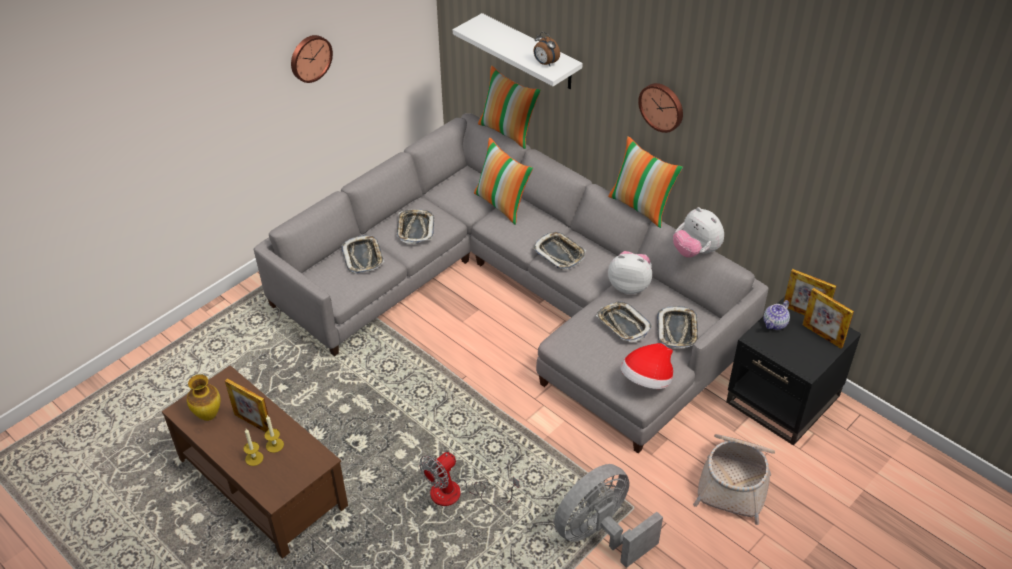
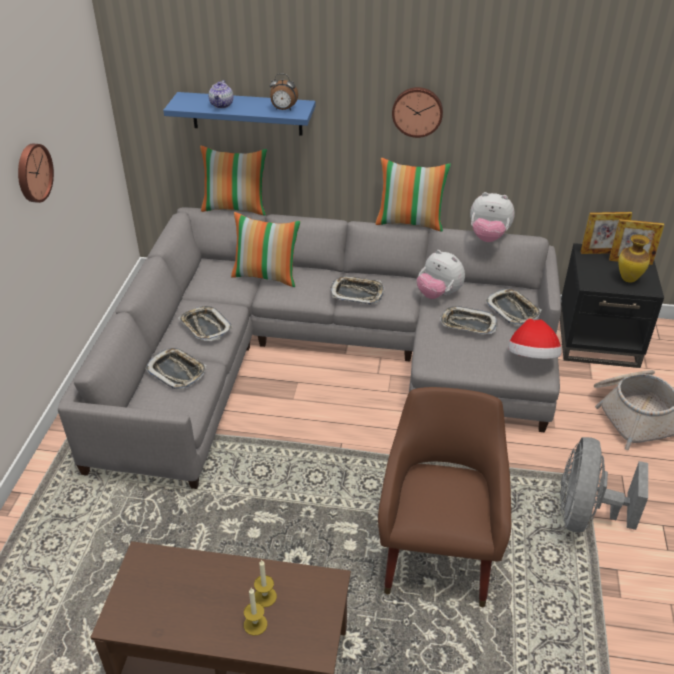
camera: 35 degrees left, 5 degrees down
vase [187,374,221,421] -> vase moved to [618,234,650,283]
picture frame [225,378,269,432] -> none
fan [419,452,519,507] -> brown armchair [378,387,511,607]
white shelf [453,13,583,89] -> blue shelf [163,92,316,136]
plush toy [608,251,652,294] -> plush toy turned 120 degrees counterclockwise [417,250,465,299]
teapot [764,300,790,330] -> teapot moved to [209,80,233,108]

